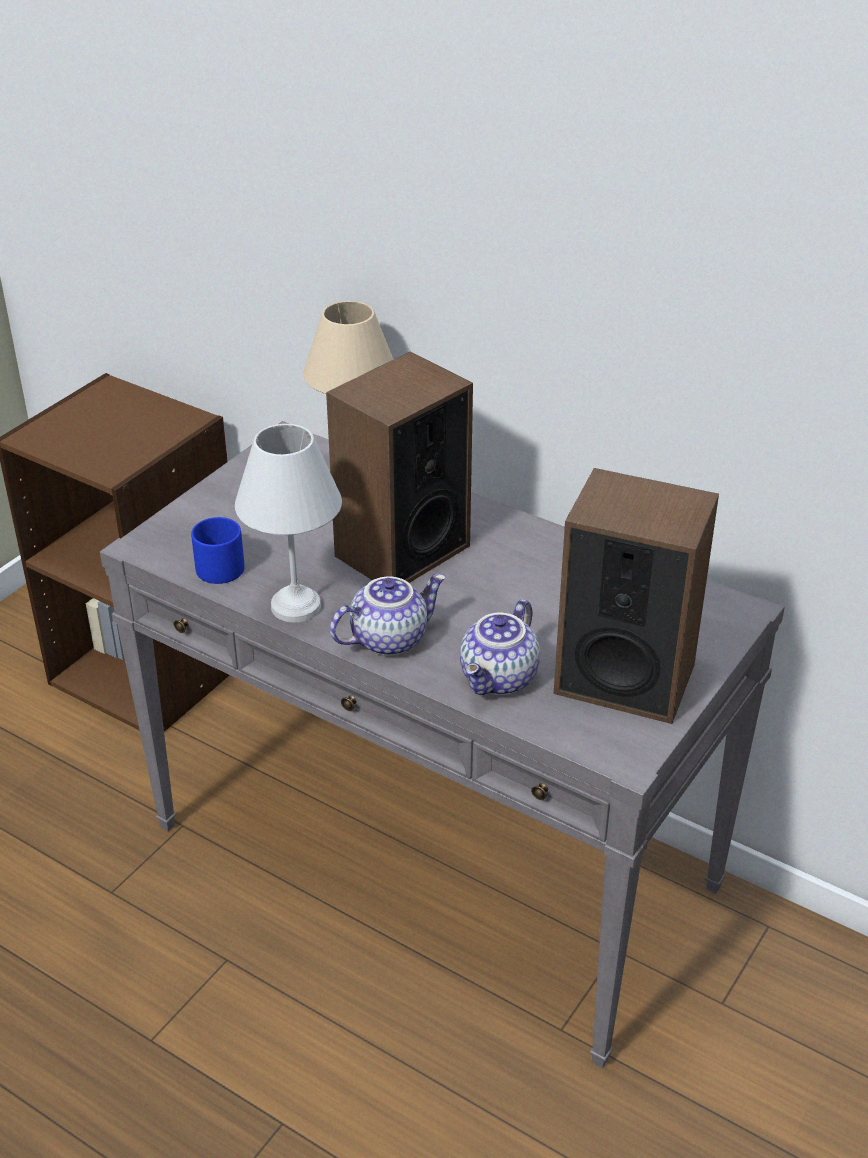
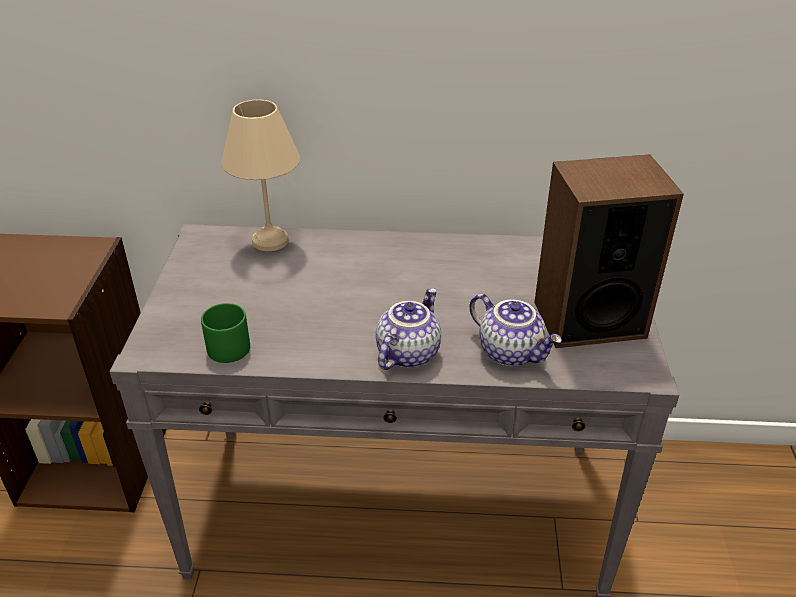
camera: 30 degrees left, 0 degrees up
blue mug [191,517,245,584] -> green mug [201,303,250,363]
white table lamp [235,424,342,622] -> none
speaker [326,351,473,583] -> none
teapot [460,599,540,695] -> teapot turned 45 degrees counterclockwise [469,294,562,366]

